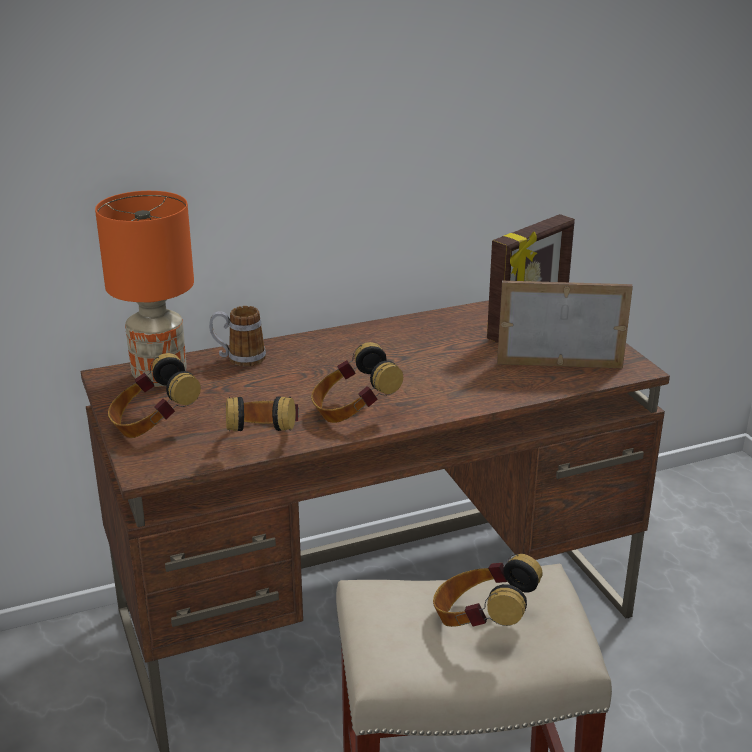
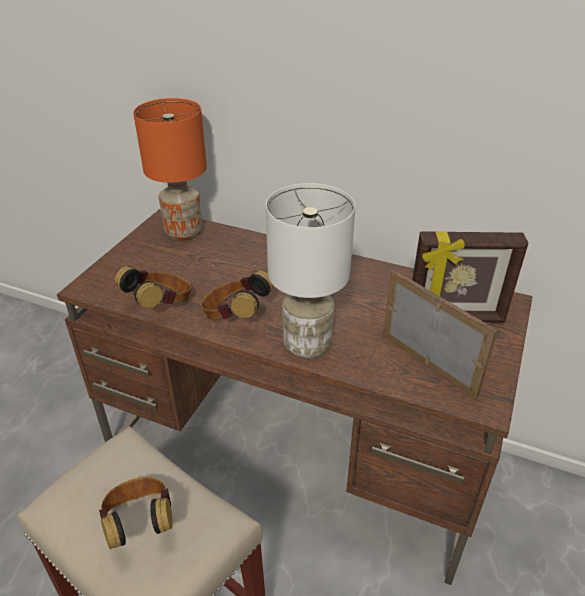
camera: 45 degrees right, 10 degrees up
headphones [108,353,201,438] -> none
mug [209,306,266,366] -> none
none -> white table lamp [266,183,355,359]

